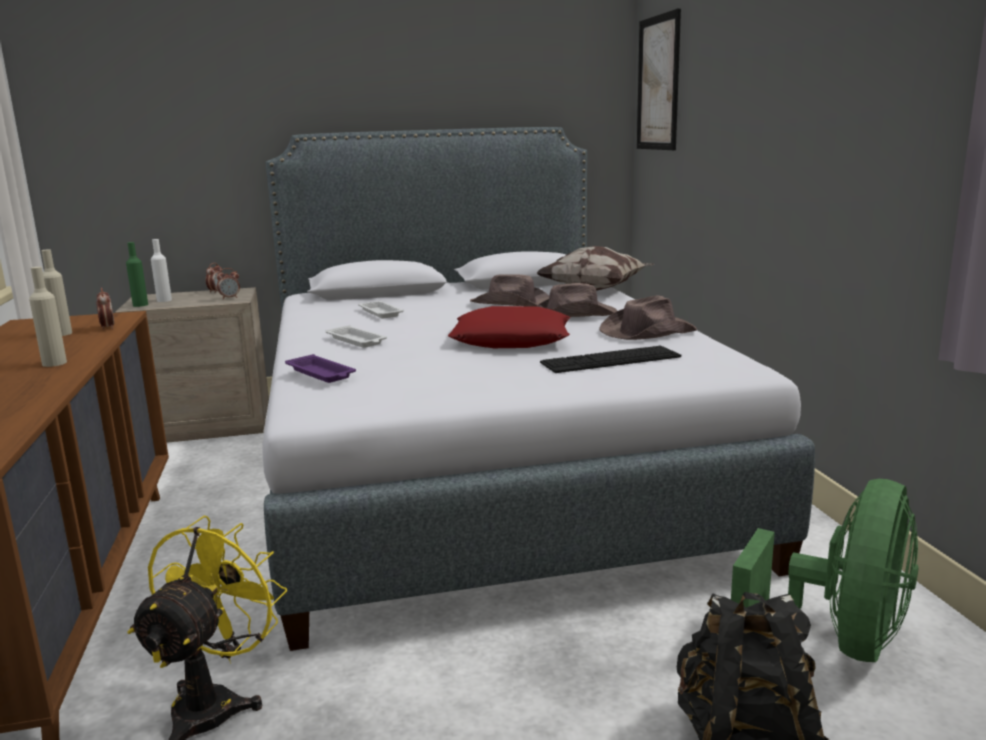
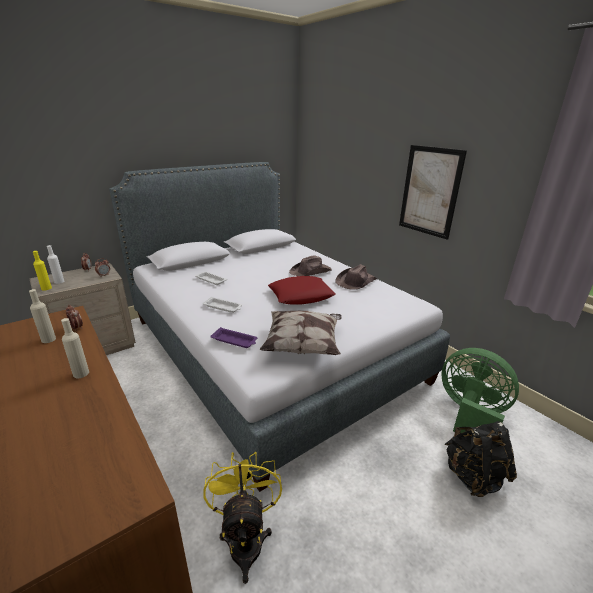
camera: 25 degrees left, 10 degrees up
green bottle [126,242,148,307] -> yellow bottle [33,251,52,291]
brown hat [470,274,549,306] -> none
pillow [537,246,654,290] -> pillow moved to [260,311,342,355]
keyboard [540,346,681,373] -> none
picture [637,8,681,150] -> picture moved to [399,145,467,240]
green fan [731,479,919,662] -> green fan turned 60 degrees counterclockwise [441,348,519,433]

